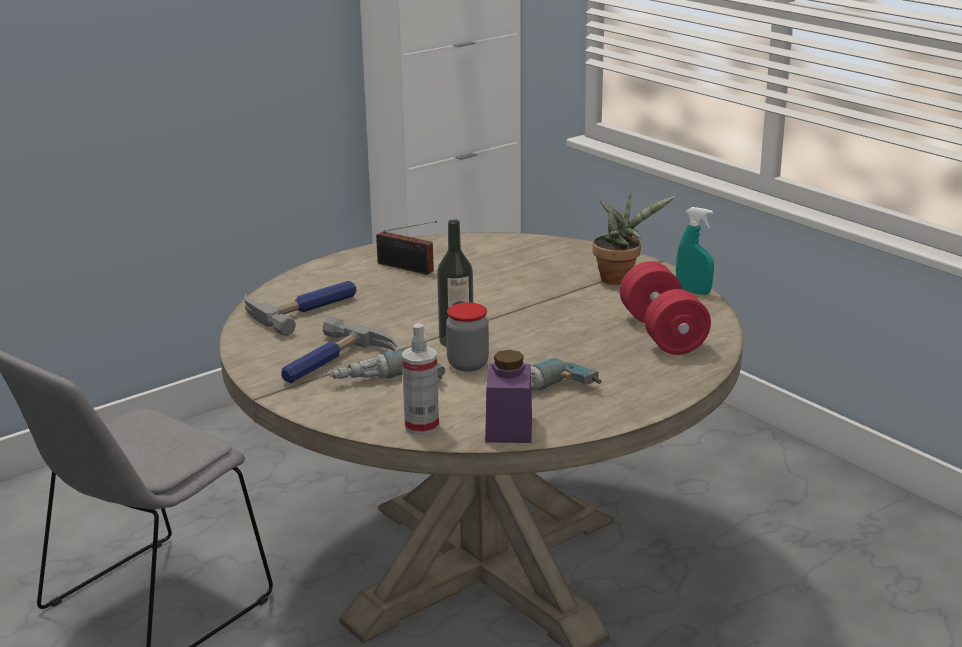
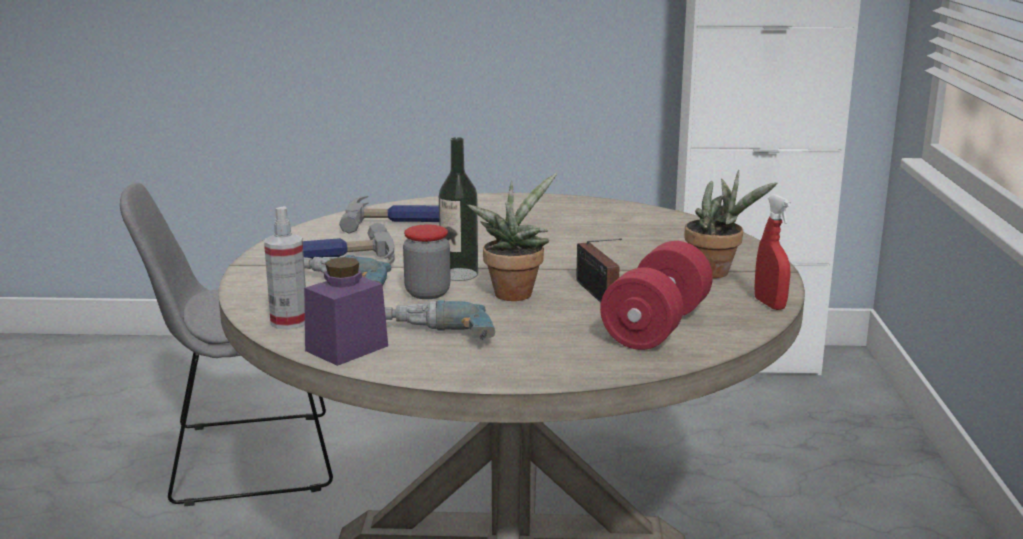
camera: 40 degrees right, 5 degrees down
radio [376,221,437,275] -> radio moved to [576,239,622,303]
turquoise spray bottle [676,207,714,295] -> red spray bottle [754,194,791,310]
none -> potted plant [467,173,557,301]

